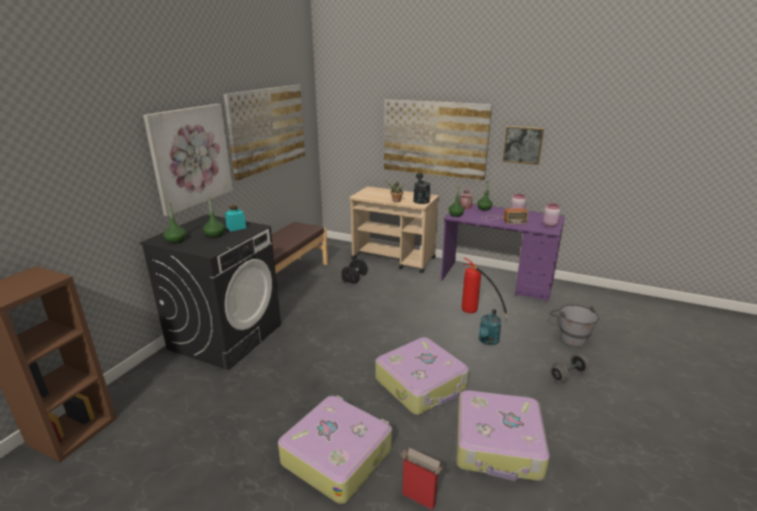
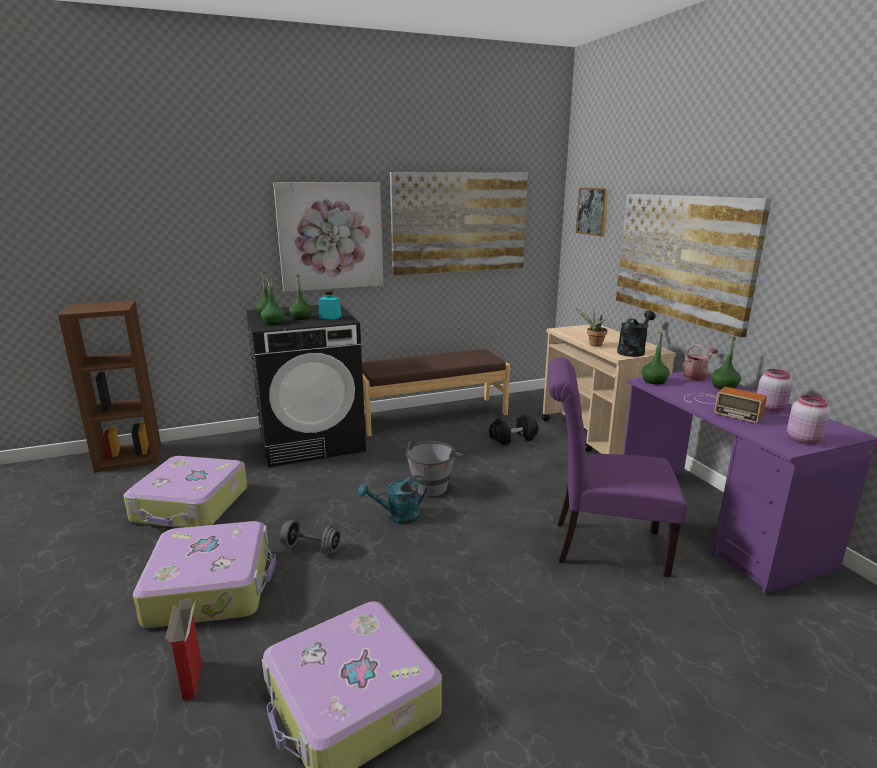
camera: 45 degrees right, 5 degrees down
suitcase [375,337,469,415] -> suitcase moved to [124,456,247,528]
fire extinguisher [462,258,508,318] -> purple chair [548,357,687,577]
turquoise watering can [479,309,501,345] -> turquoise watering can moved to [358,475,427,524]
picture [503,126,544,165] -> picture moved to [576,188,609,236]
grey bucket [549,304,599,346] -> grey bucket moved to [406,441,464,497]
grey dumbbell [550,354,590,383] -> grey dumbbell moved to [280,519,340,555]
none -> green bottle [261,277,285,325]

